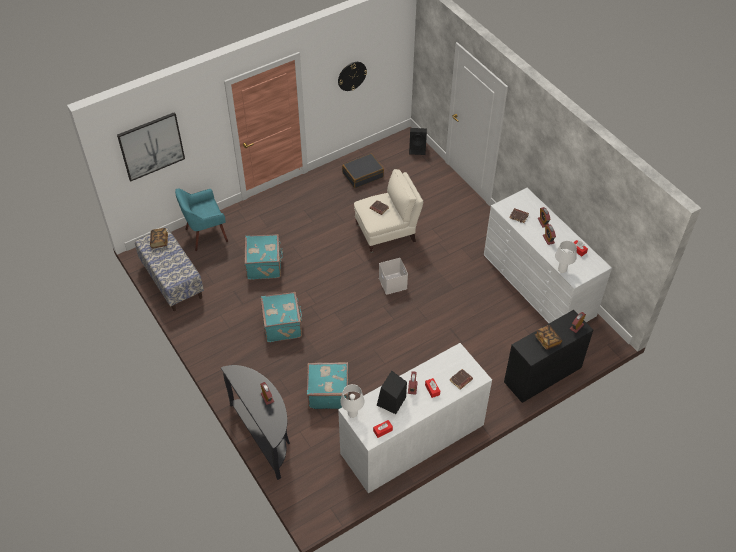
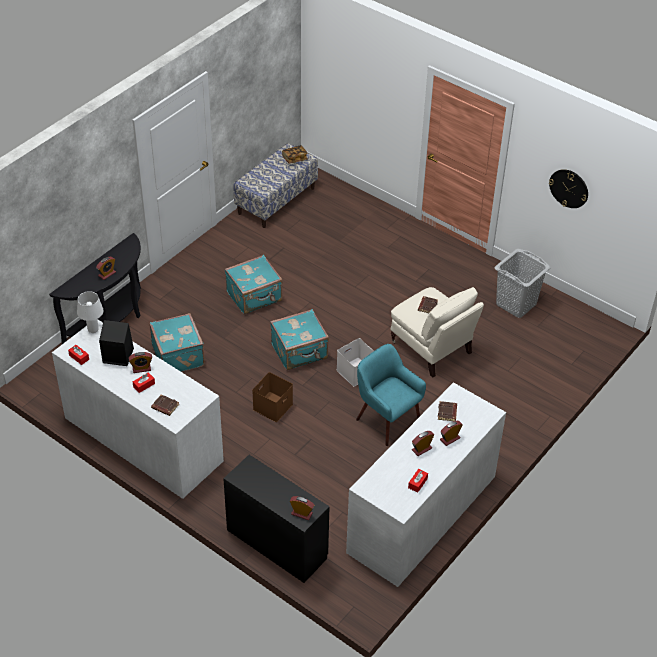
camera: 70 degrees right, 5 degrees down
picture [117,112,185,181] -> none
turquoise armchair [175,189,228,251] -> turquoise armchair moved to [356,344,426,446]
turquoise suitcase [245,234,284,280] -> turquoise suitcase moved to [270,309,329,370]
black suitcase [342,153,384,188] -> grey laundry basket [495,249,550,318]
black speaker [409,128,427,155] -> none
book [535,325,562,350] -> none
white table lamp [555,241,577,273] -> none
none -> brown storage box [252,372,293,422]

